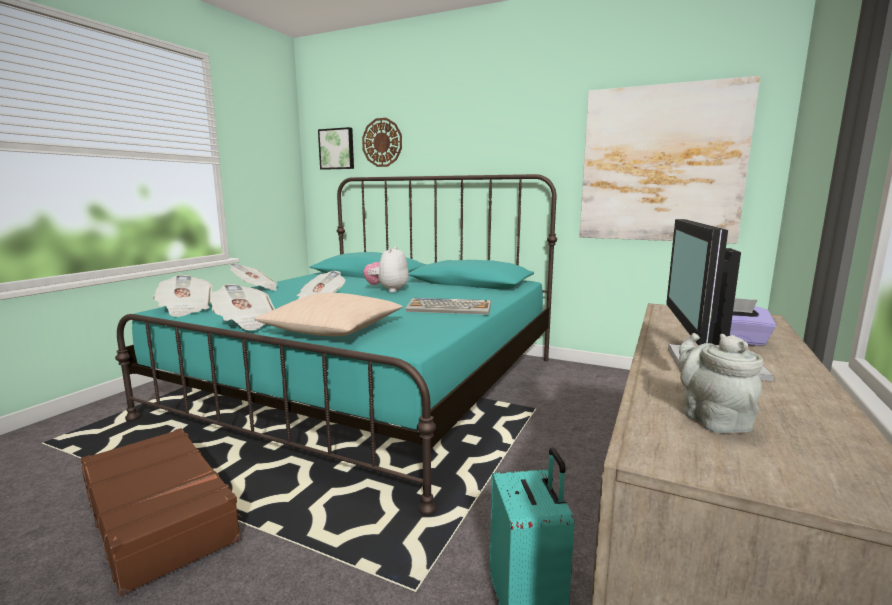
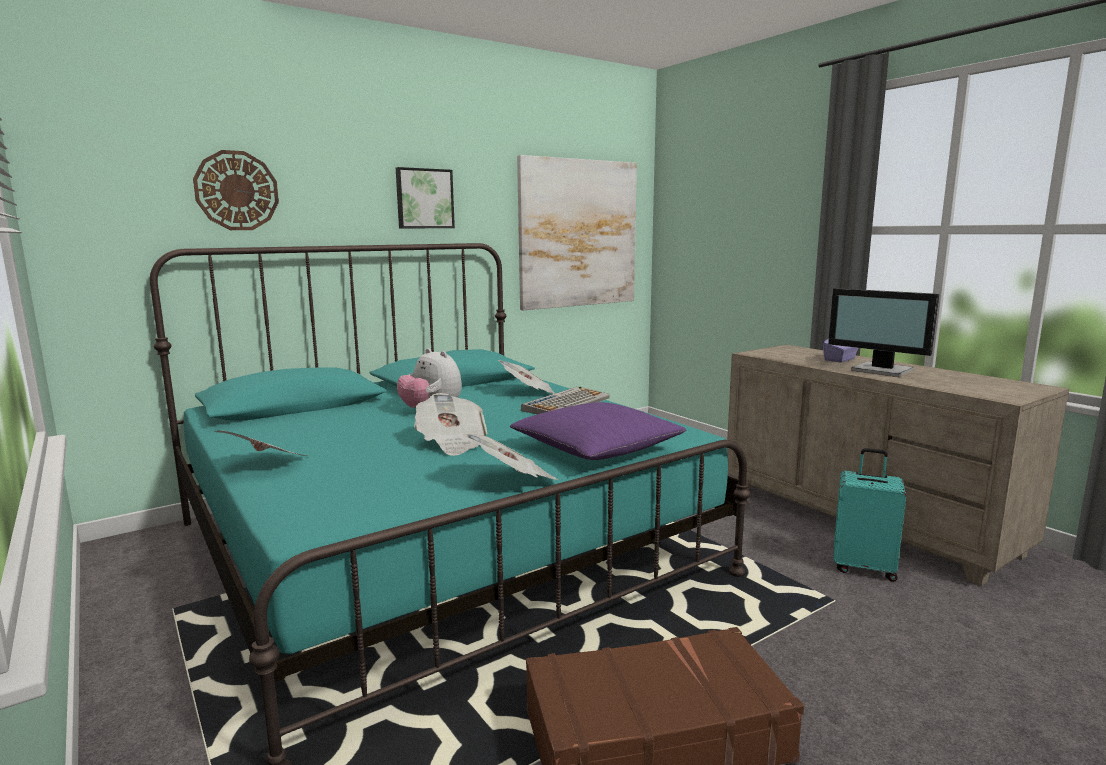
camera: 60 degrees left, 0 degrees up
newspaper [153,275,213,317] -> newspaper moved to [498,360,555,394]
beige pillow [255,293,403,336] -> purple pillow [510,402,687,460]
picture [318,127,354,170] -> picture moved to [396,167,455,228]
grey teapot [678,333,763,433] -> none

